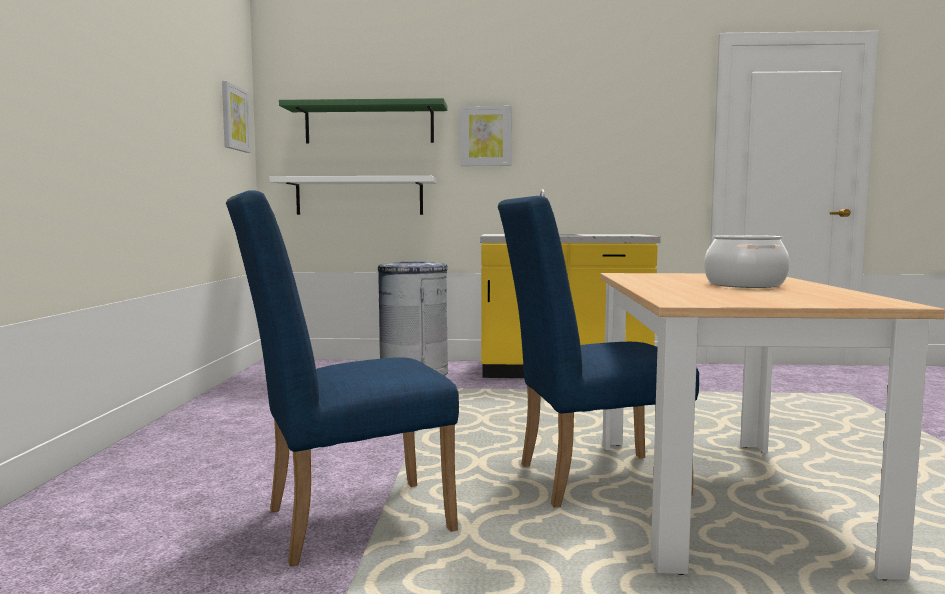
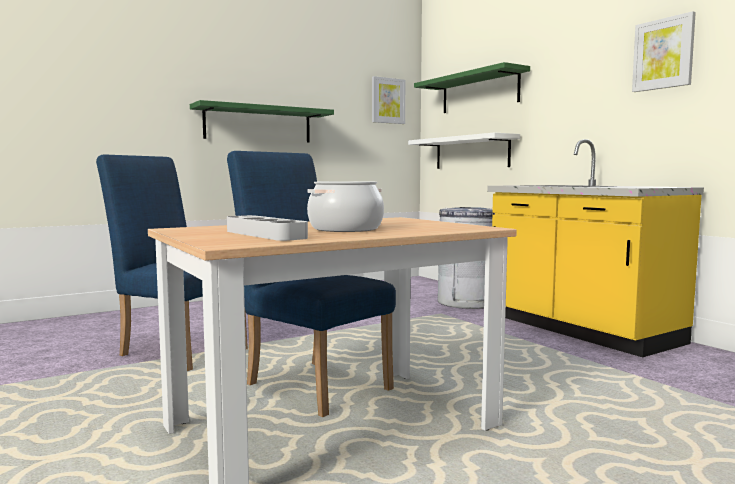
camera: 55 degrees right, 0 degrees up
picture [460,106,512,166] -> picture moved to [632,11,696,92]
none -> green shelf [190,100,334,143]
none -> grey tray [227,215,308,241]

